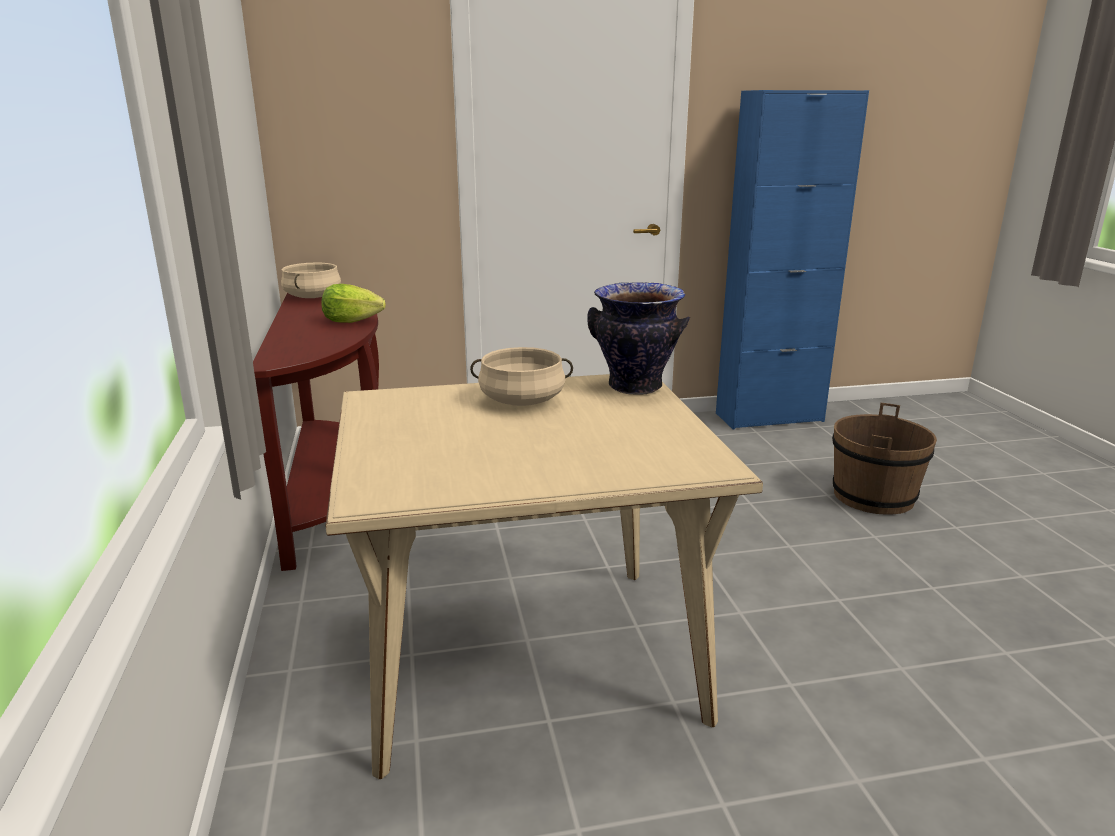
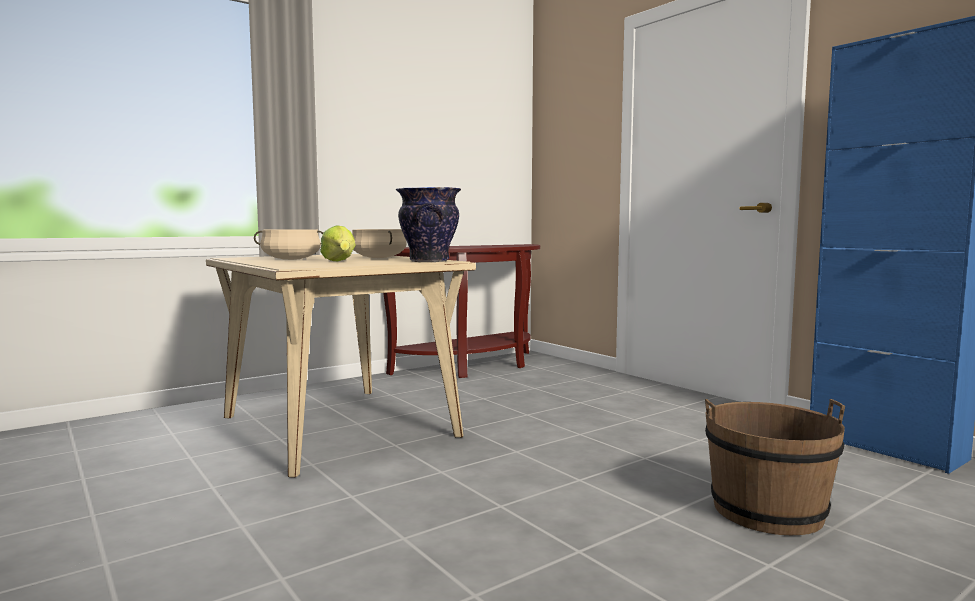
camera: 65 degrees right, 15 degrees down
beige cooking pot [281,263,341,298] -> beige cooking pot moved to [254,229,323,260]
lettuce [321,284,385,323] -> lettuce moved to [320,225,356,262]

